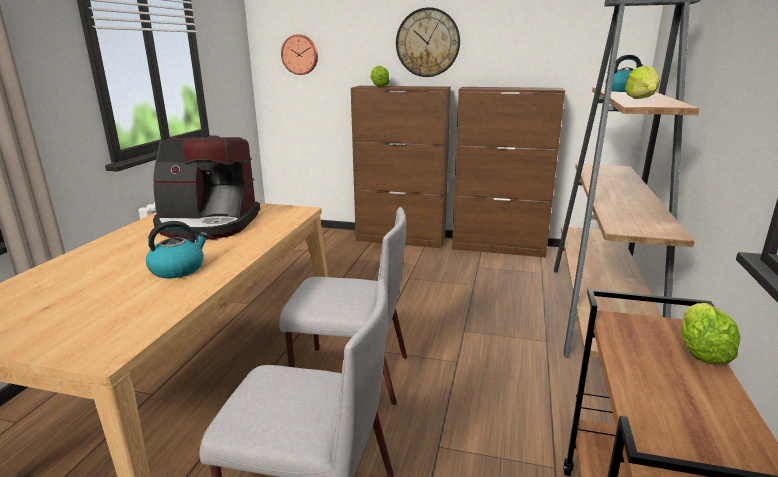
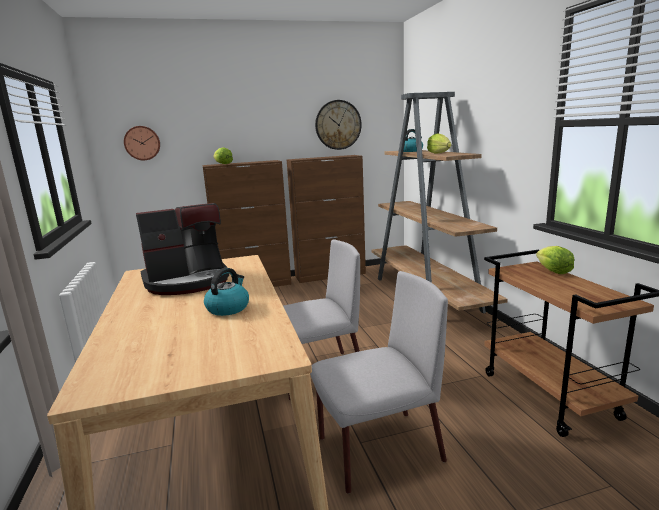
camera: 30 degrees left, 5 degrees down
wall clock [396,7,460,77] -> wall clock moved to [315,100,362,150]

